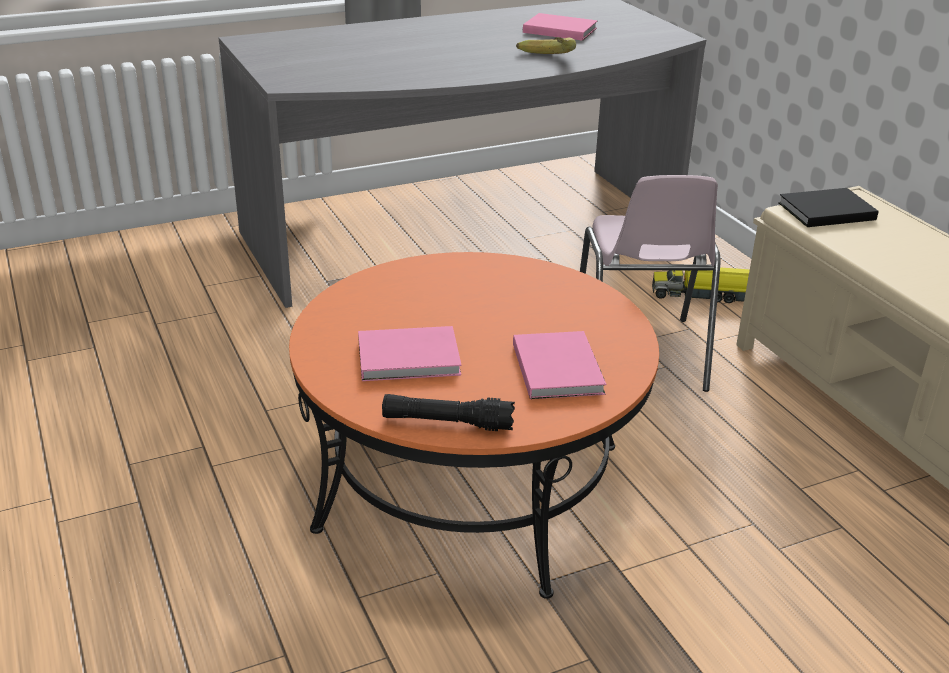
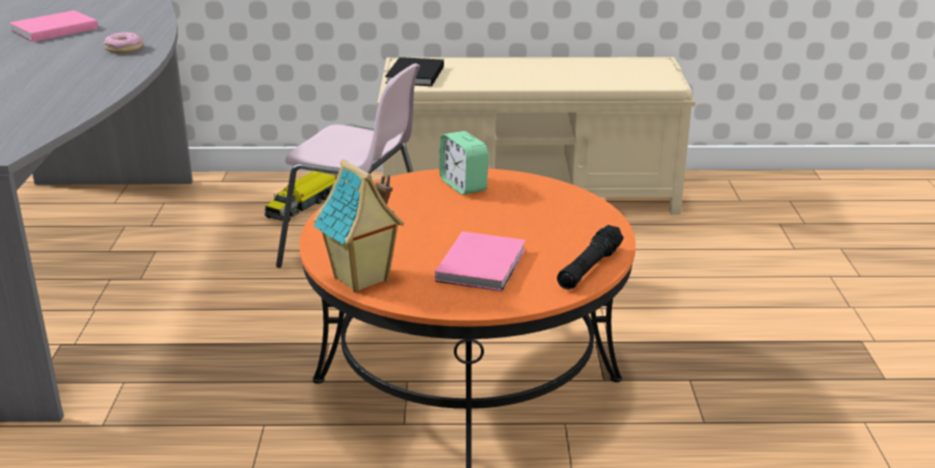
camera: 65 degrees left, 5 degrees down
pink book [513,331,606,399] -> none
banana [516,37,576,54] -> donut [104,32,143,53]
none -> toy house [313,159,404,293]
none -> alarm clock [439,131,489,195]

